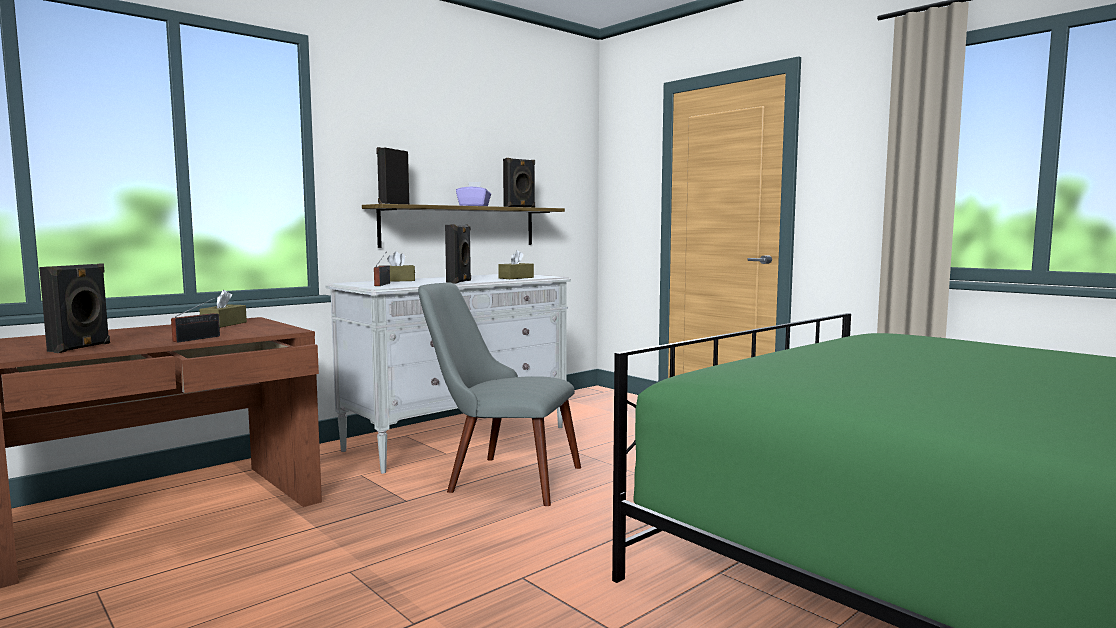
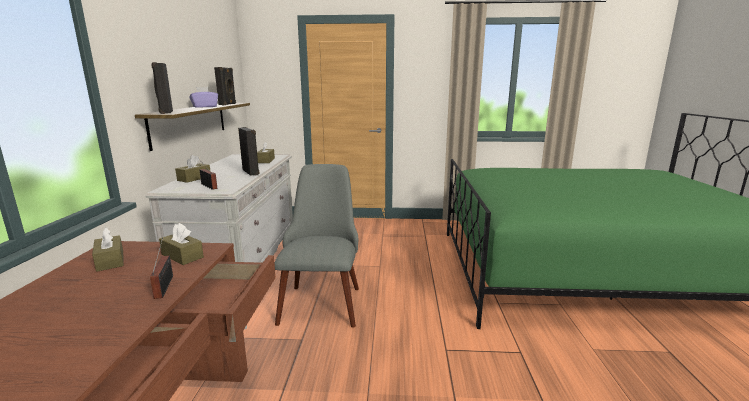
camera: 45 degrees left, 10 degrees up
black speaker [39,263,110,353] -> none
grey chair [418,283,581,506] -> grey chair turned 120 degrees clockwise [275,164,359,328]
none -> brown tissue box [159,223,204,265]

